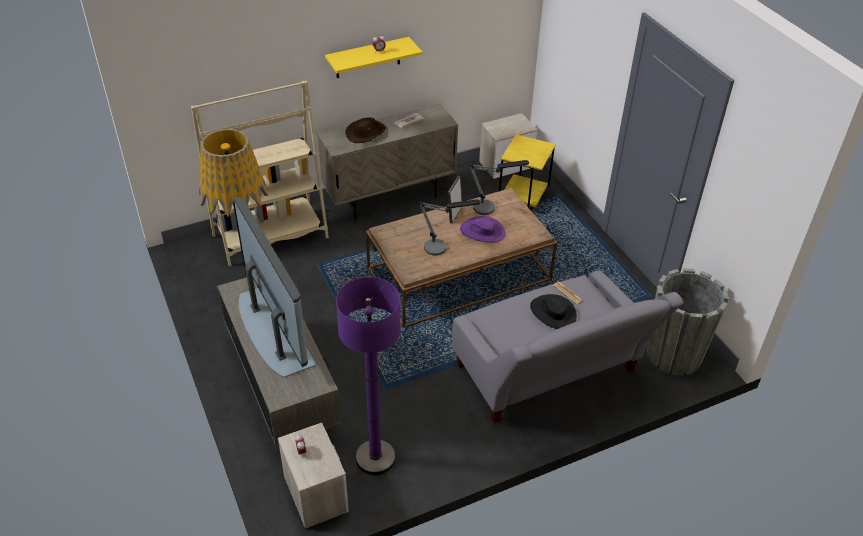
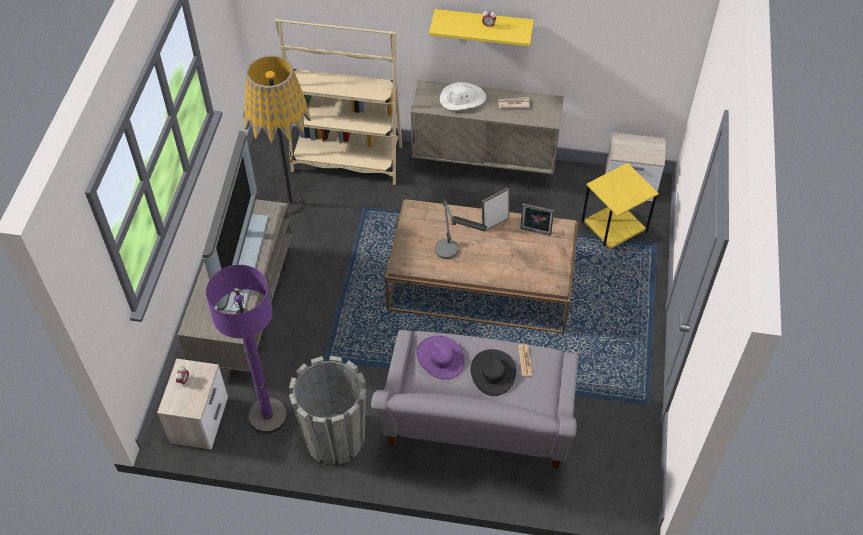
camera: 35 degrees right, 10 degrees up
brown hat [346,117,386,143] -> white hat [440,82,486,111]
purple hat [460,216,505,243] -> purple hat moved to [416,336,464,380]
table lamp [468,160,529,215] -> picture frame [520,203,554,236]
grey planter [647,268,729,376] -> grey planter moved to [289,356,366,465]

